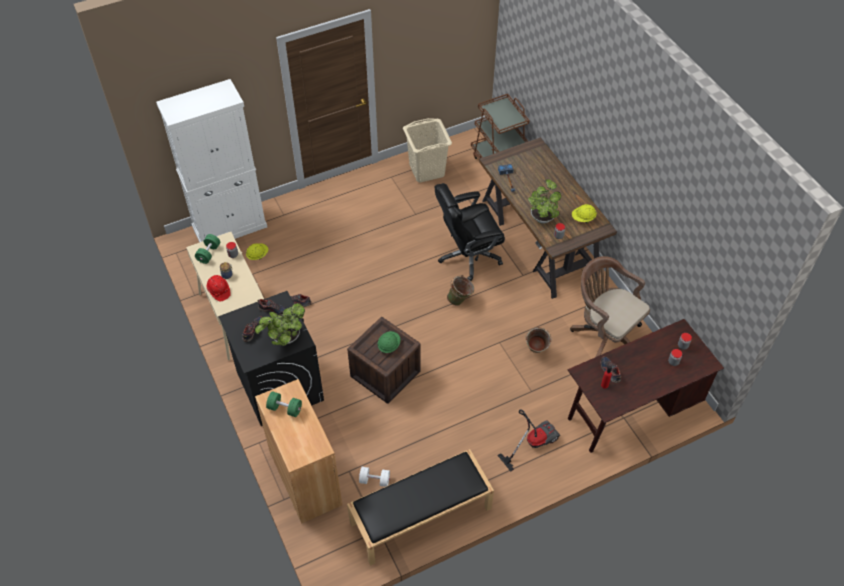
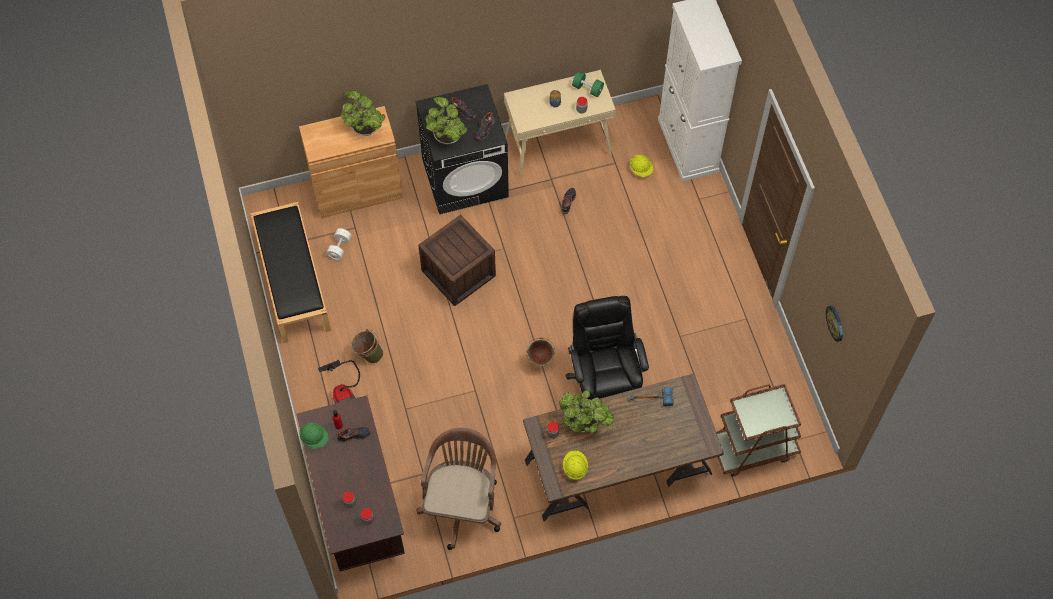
camera: 100 degrees right, 10 degrees up
red hard hat [206,275,231,301] -> none
green dumbbell [266,391,302,417] -> potted plant [340,91,385,136]
green hard hat [378,331,401,353] -> green hard hat moved to [299,423,328,448]
beige laundry basket [403,118,452,183] -> none
green bucket [525,327,552,353] -> green bucket moved to [351,329,383,363]
brown office chair [570,256,650,357] -> brown office chair turned 45 degrees counterclockwise [416,428,501,550]
none -> wall clock [826,306,843,342]

